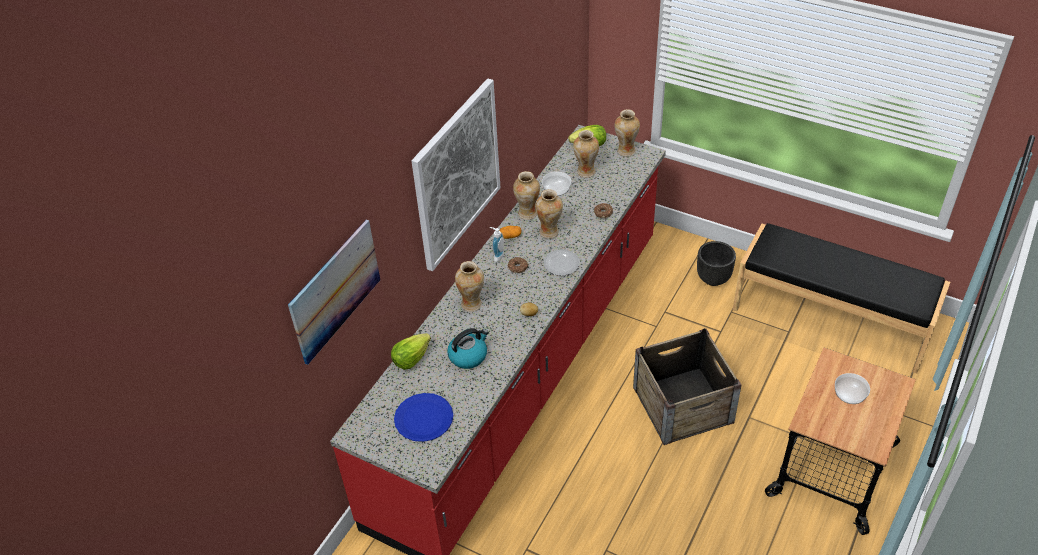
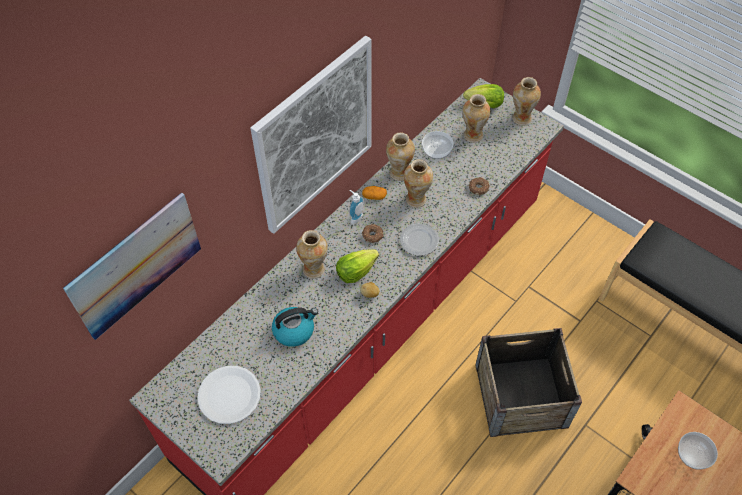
camera: 10 degrees right, 10 degrees up
lettuce [391,333,431,370] -> lettuce moved to [336,249,379,283]
blue plate [394,393,453,442] -> white plate [197,366,261,424]
black planter [697,241,736,286] -> none

